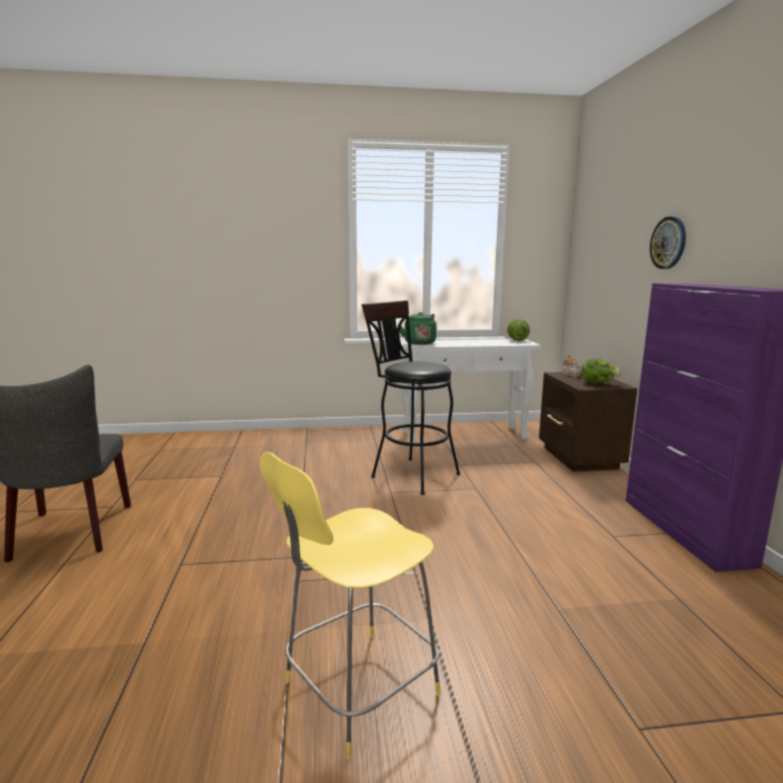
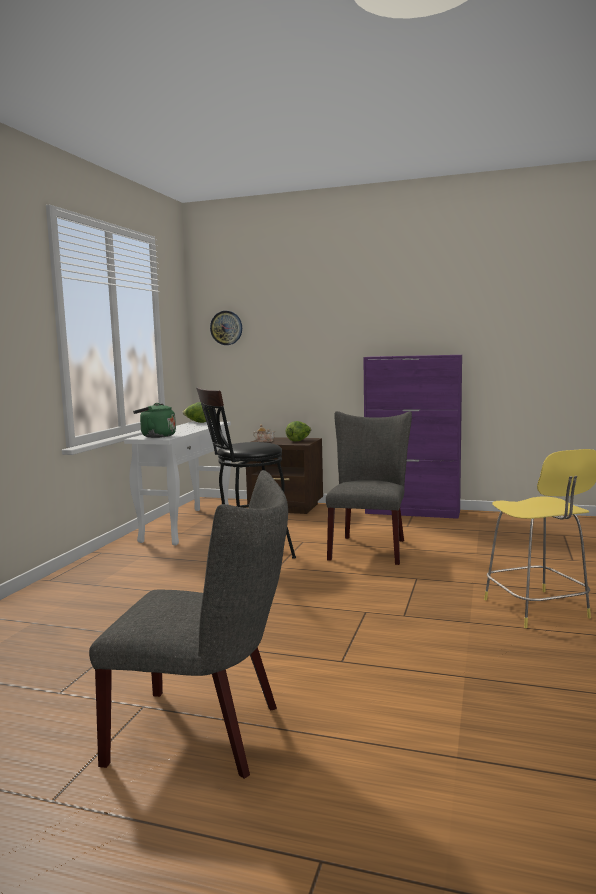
camera: 65 degrees left, 5 degrees down
wall clock [650,216,686,269] -> wall clock moved to [210,311,242,345]
none -> grey chair [326,411,412,565]

